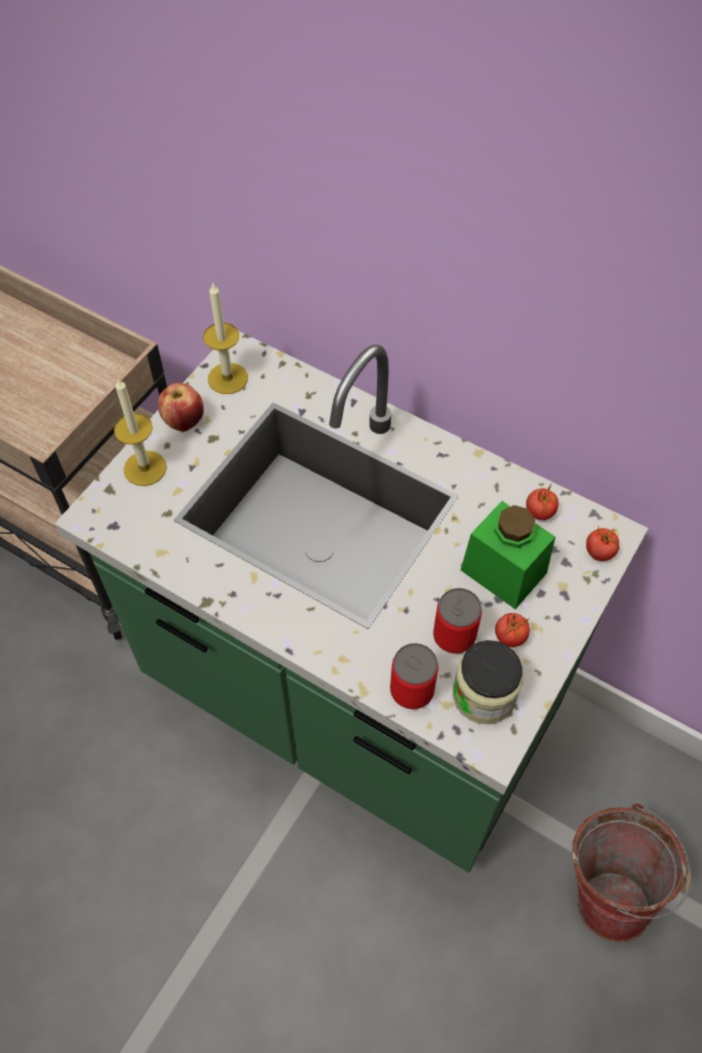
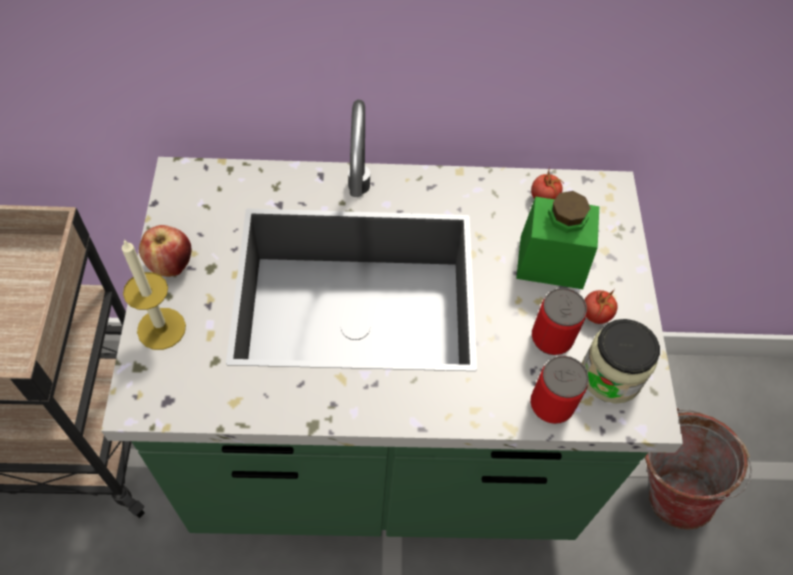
camera: 35 degrees left, 0 degrees up
candle [203,284,248,394] -> none
tomato [586,528,620,561] -> none

